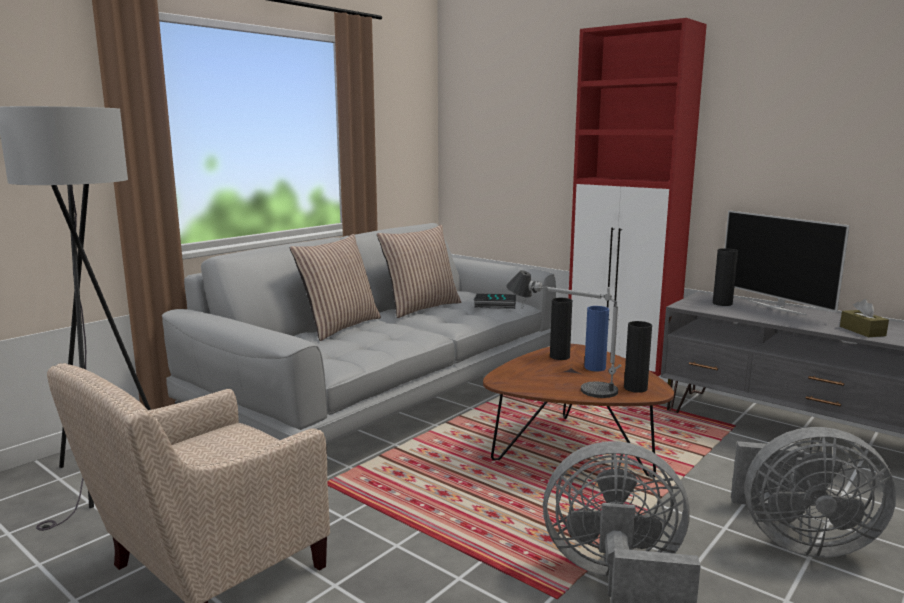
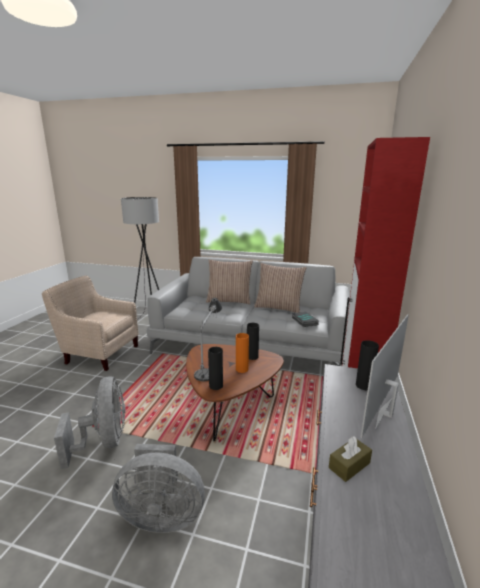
camera: 65 degrees right, 5 degrees up
blue vase [584,306,609,371] -> orange vase [236,333,249,373]
grey fan [731,427,896,558] -> grey fan turned 75 degrees counterclockwise [112,444,205,533]

